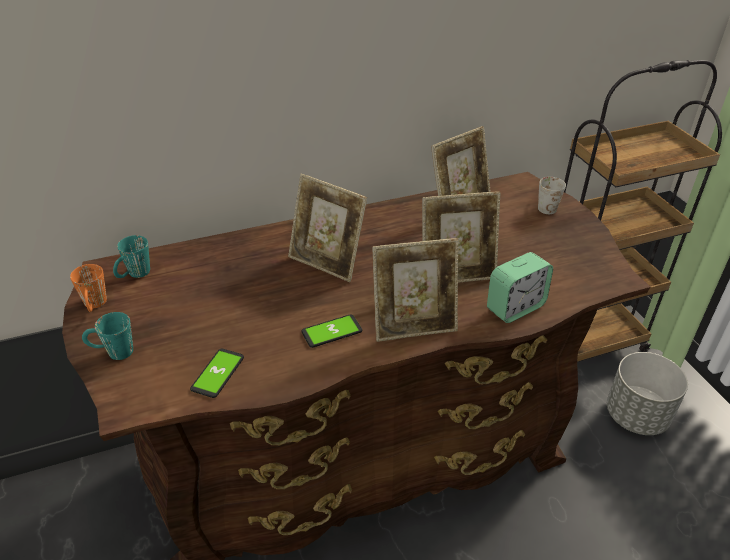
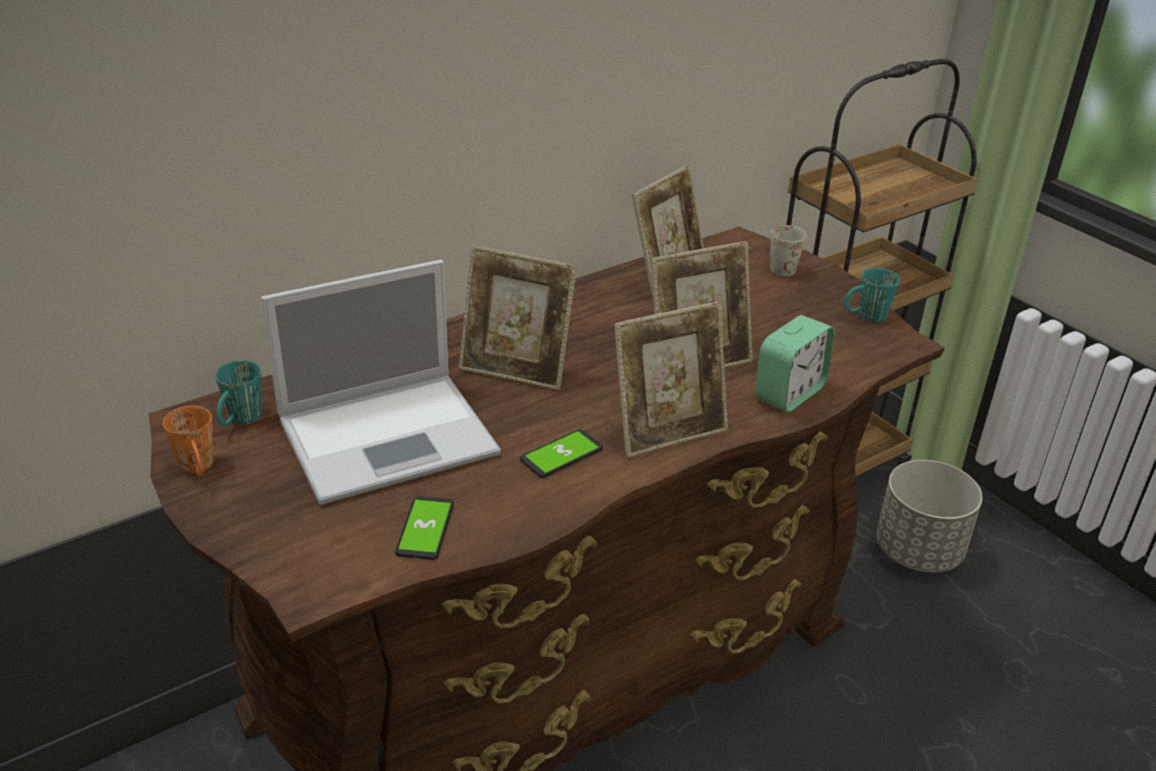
camera: 15 degrees left, 5 degrees down
turquoise mug [82,312,133,360] -> turquoise mug moved to [844,268,900,322]
none -> laptop [261,260,501,505]

